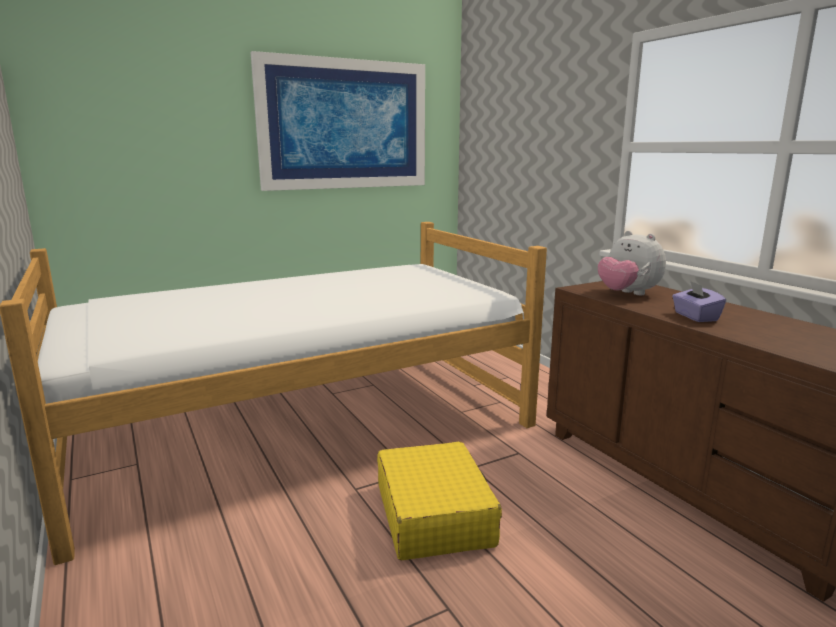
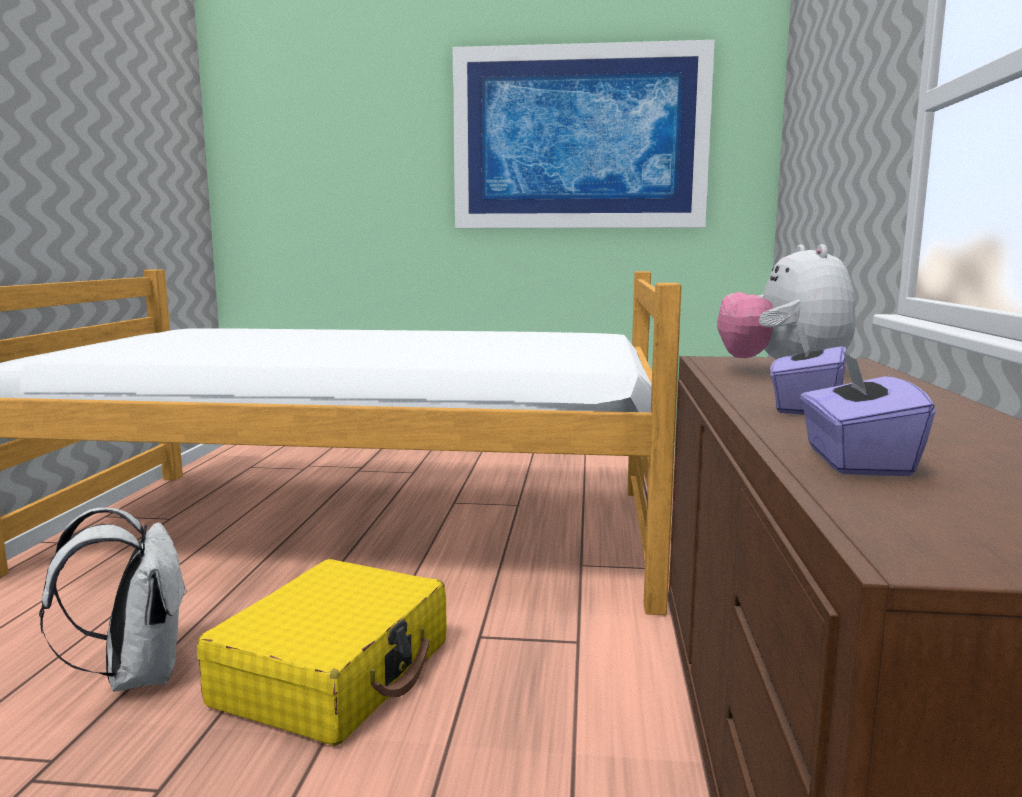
camera: 35 degrees right, 5 degrees down
none -> white backpack [39,507,187,692]
none -> purple tissue box [800,351,935,476]

